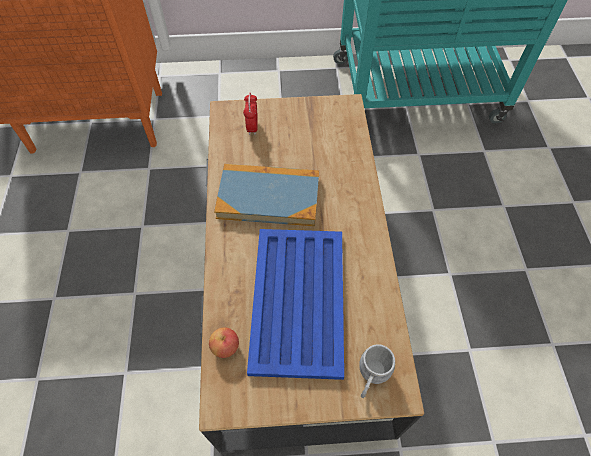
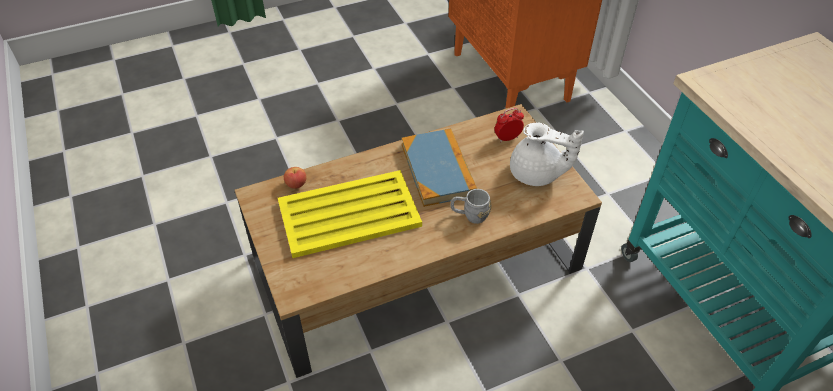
camera: 70 degrees right, 10 degrees down
blue tray [247,229,344,380] -> yellow tray [278,170,422,258]
grey mug [359,344,395,398] -> grey mug moved to [451,189,491,224]
none -> white teapot [510,122,584,186]

